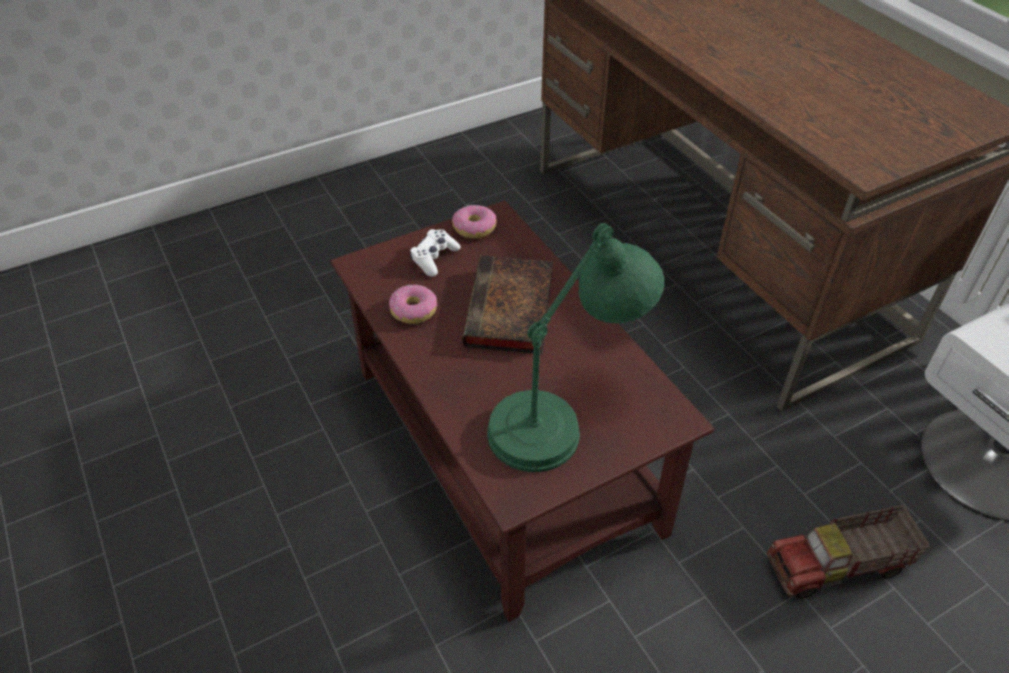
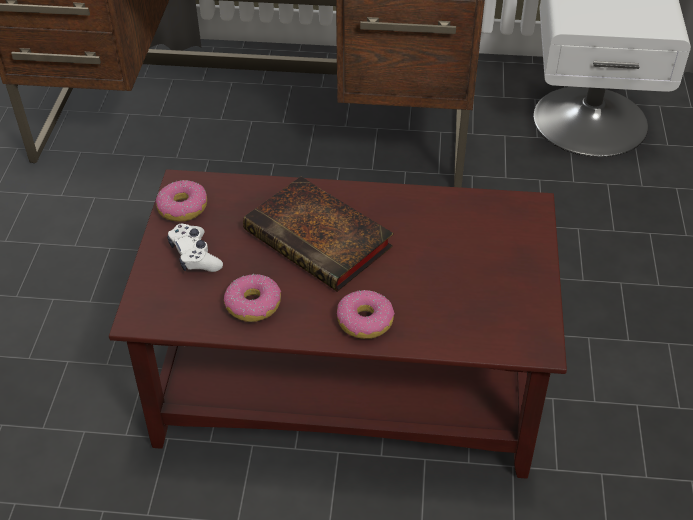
camera: 55 degrees left, 0 degrees up
green table lamp [487,223,664,472] -> none
toy truck [767,505,930,599] -> none
none -> donut [337,290,395,339]

